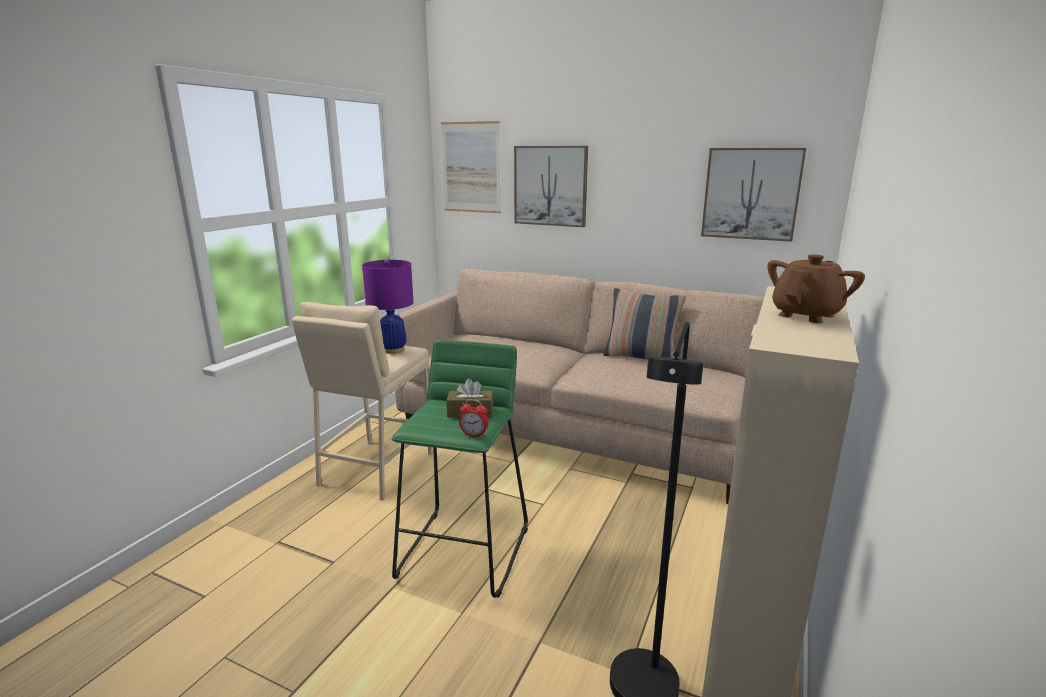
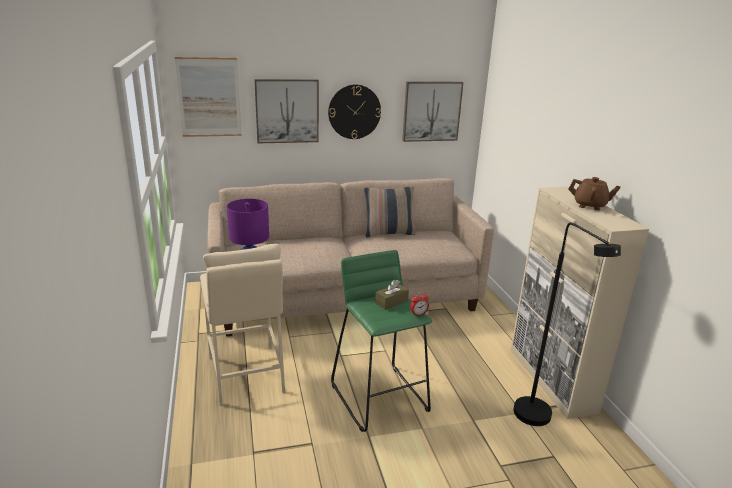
camera: 40 degrees left, 5 degrees up
brown teapot [767,254,865,323] -> brown teapot turned 105 degrees clockwise [568,177,621,210]
none -> wall clock [328,84,381,139]

